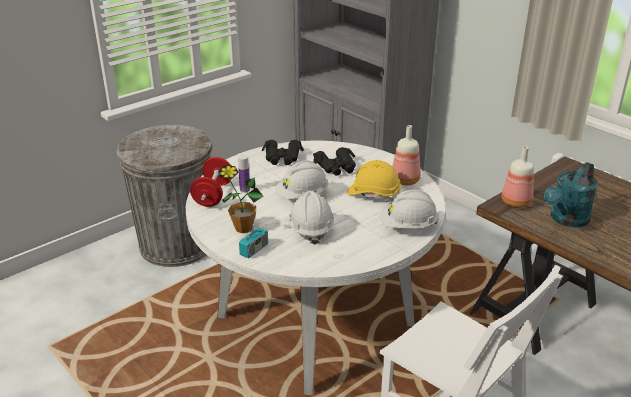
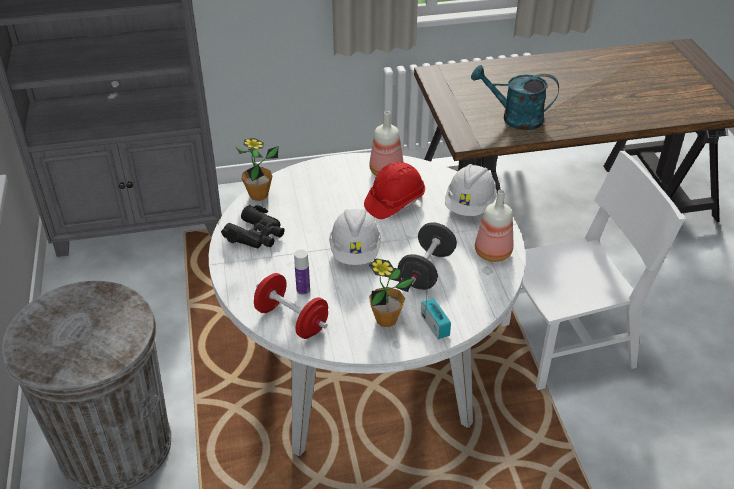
camera: 60 degrees left, 10 degrees up
white hard hat [288,191,334,245] -> black dumbbell [398,223,457,290]
black binoculars [313,147,356,176] -> none
yellow hard hat [347,160,401,202] -> red hard hat [364,162,425,219]
bottle [501,146,534,208] -> bottle moved to [475,190,513,262]
turquoise watering can [544,162,598,227] -> turquoise watering can turned 120 degrees clockwise [471,65,559,130]
none -> potted plant [235,138,278,201]

